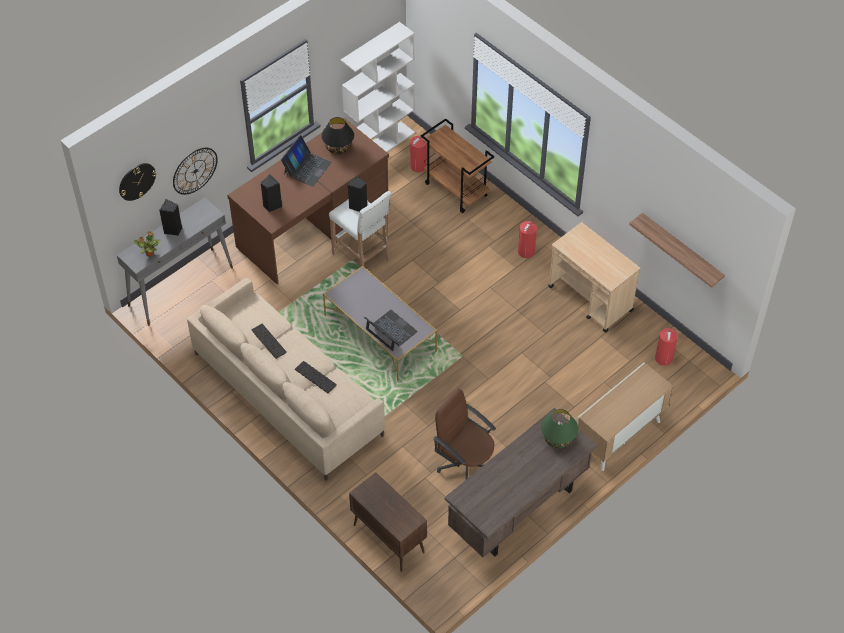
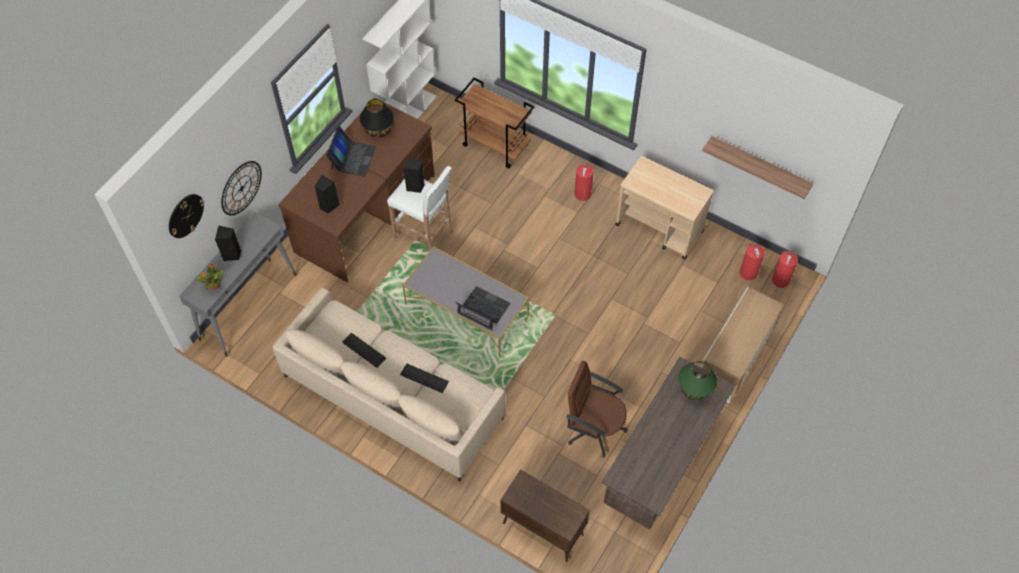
camera: 15 degrees left, 5 degrees up
fire extinguisher [410,136,427,172] -> fire extinguisher moved to [772,250,798,288]

